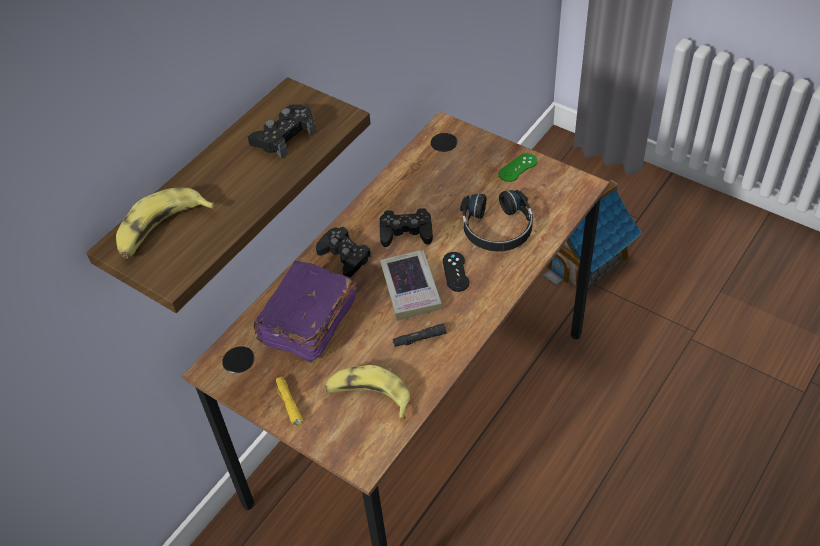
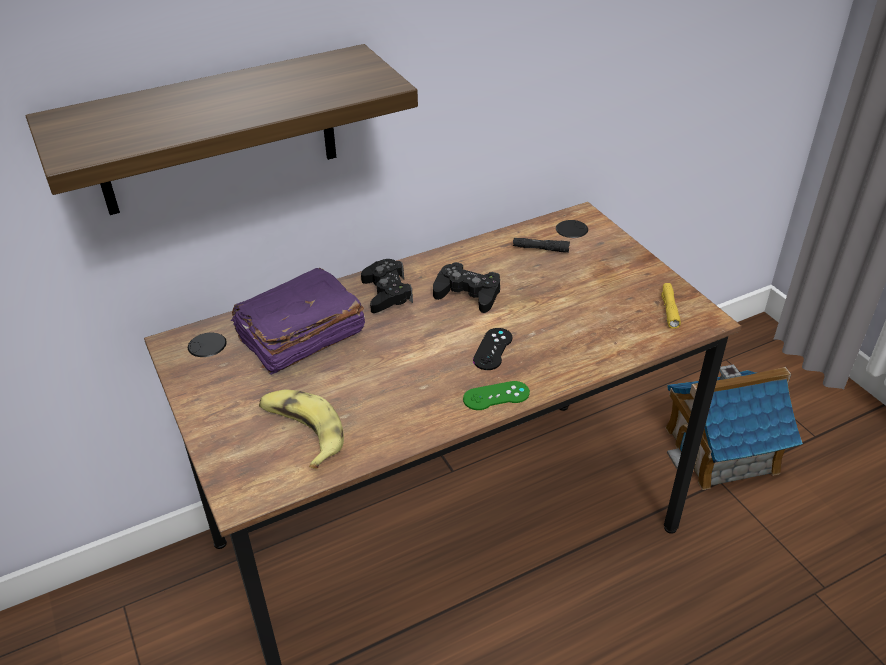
camera: 25 degrees right, 10 degrees down
banana [116,187,215,259] -> none
black game controller [248,104,316,159] -> none
yellow flashlight [276,376,303,426] -> yellow flashlight moved to [661,283,681,329]
book [380,250,442,321] -> none
black flashlight [393,323,447,347] -> black flashlight moved to [513,238,570,253]
black headphones [461,190,533,251] -> none
green game controller [498,153,537,182] -> green game controller moved to [463,381,530,410]

